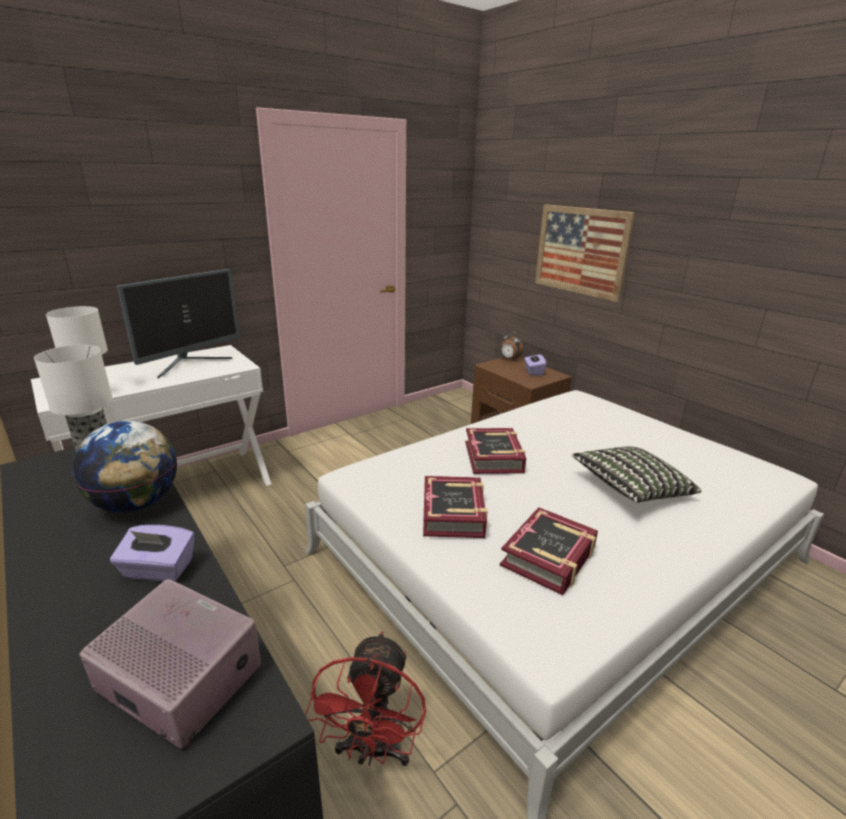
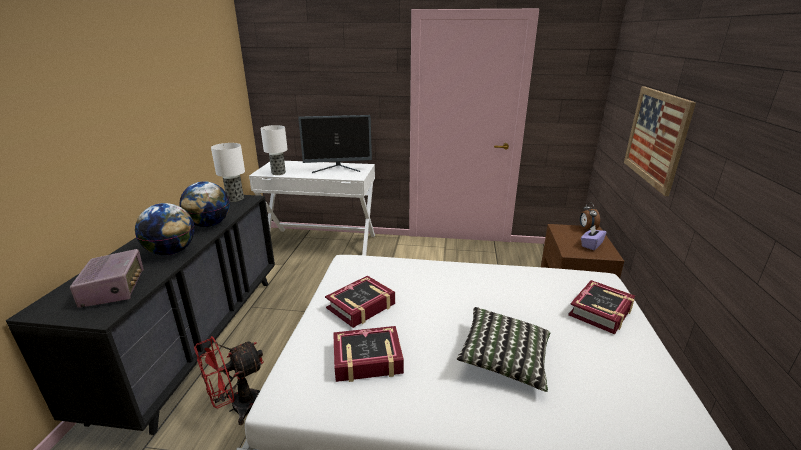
camera: 45 degrees right, 0 degrees up
purple tissue box [110,525,195,581] -> globe [135,203,195,255]
book [465,428,526,474] -> book moved to [568,280,635,335]

